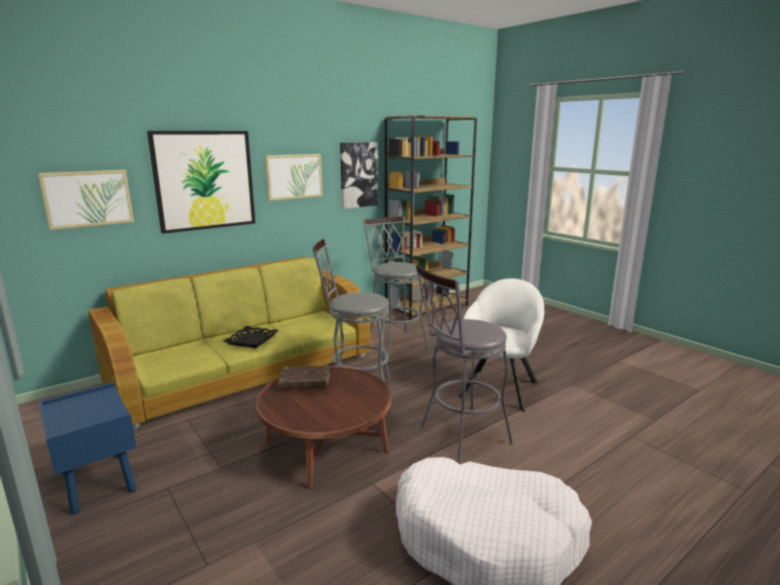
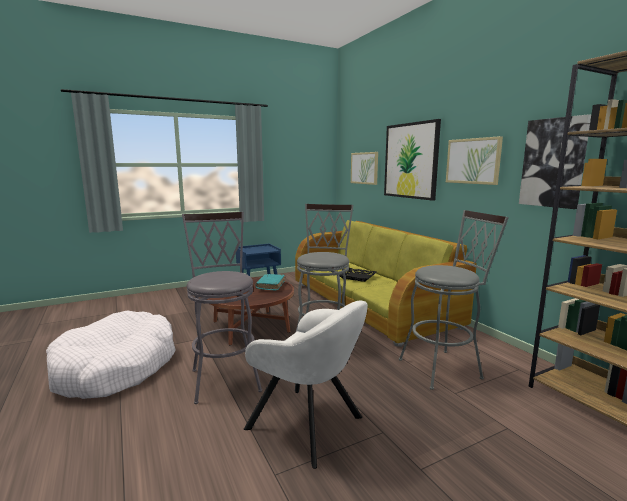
camera: 100 degrees right, 5 degrees down
brown book [279,366,330,389] -> turquoise book [256,274,285,291]

